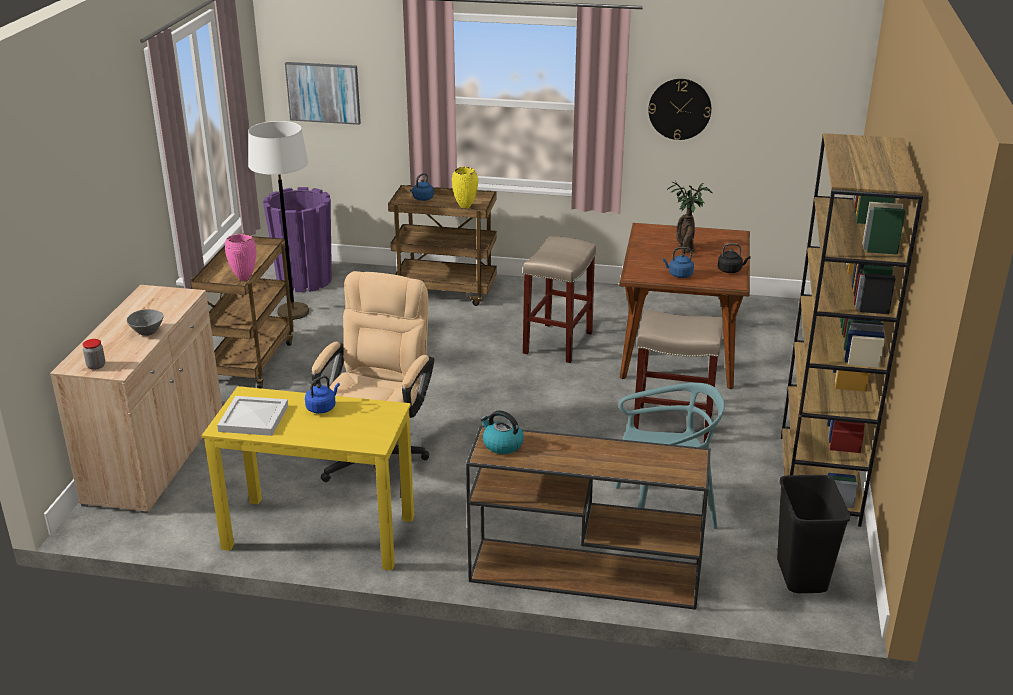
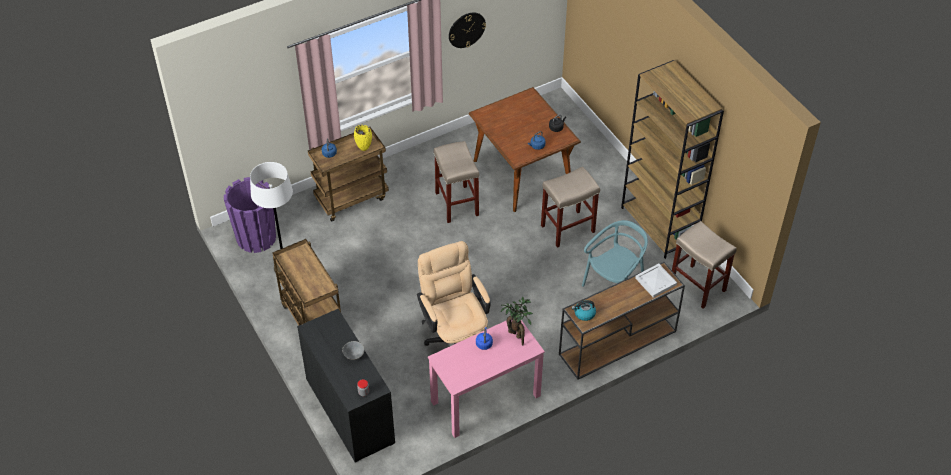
camera: 40 degrees left, 20 degrees up
beige cabinet [50,285,222,514] -> black cabinet [297,309,395,463]
yellow desk [202,386,414,571] -> pink desk [428,320,545,438]
white tray [217,396,288,436] -> white tray moved to [635,264,677,298]
pink vase [225,233,256,281] -> none
picture [285,62,361,125] -> none
potted plant [667,181,713,254] -> potted plant moved to [500,297,533,345]
black trash can [777,475,850,593] -> beige stool [672,221,737,309]

